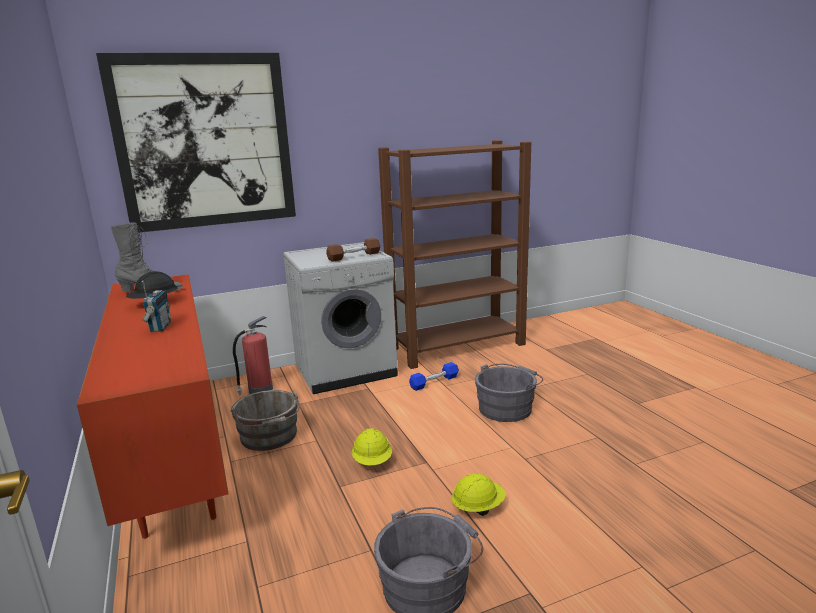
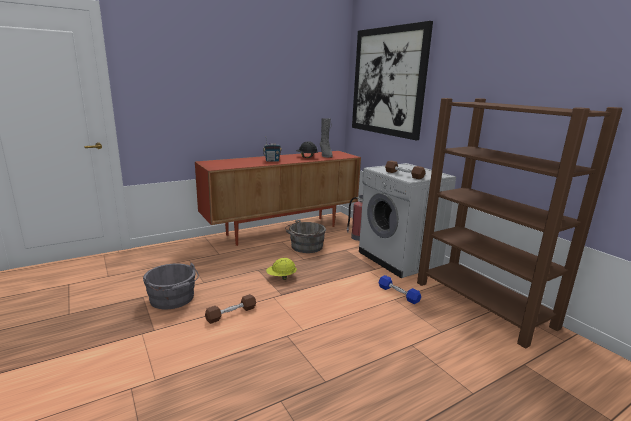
camera: 80 degrees right, 0 degrees up
yellow hard hat [451,473,506,516] -> brown dumbbell [205,294,256,324]
grey bucket [475,364,543,422] -> none

